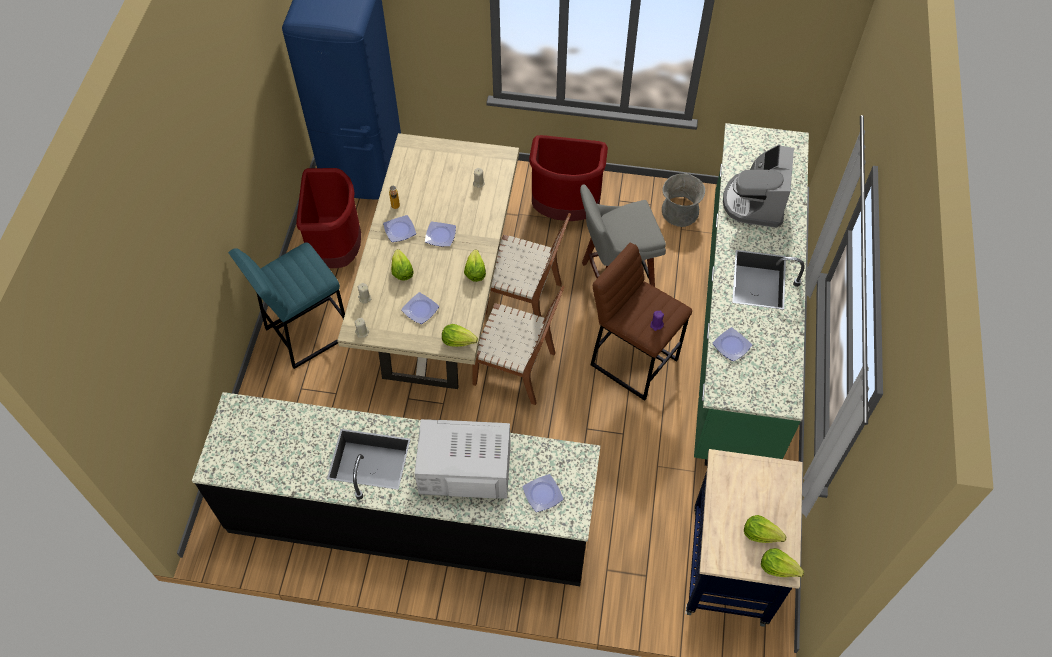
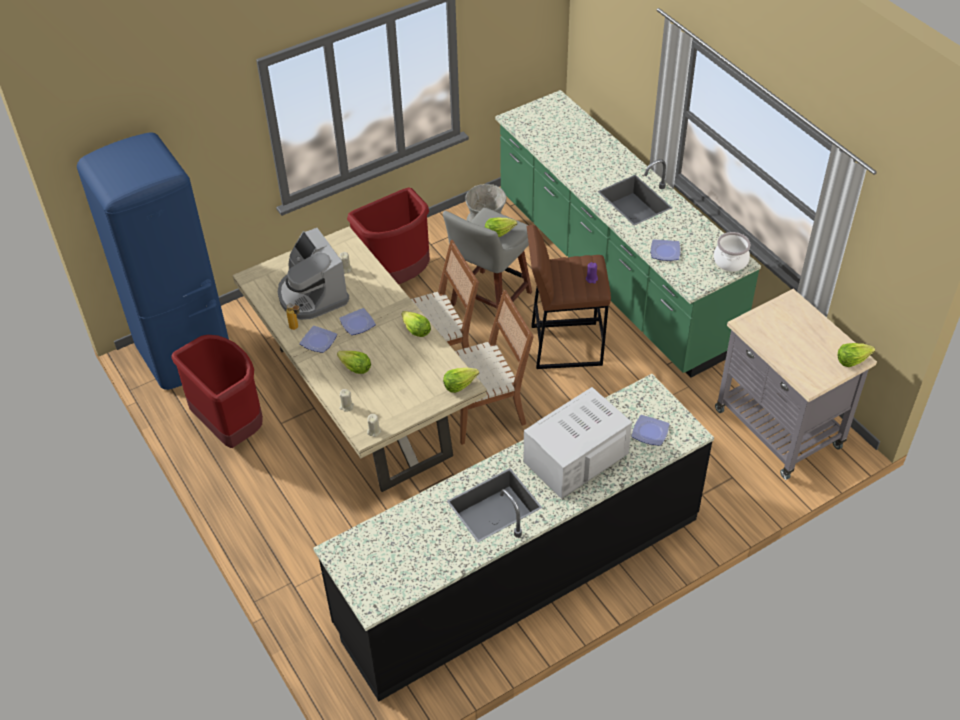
camera: 40 degrees left, 10 degrees down
turquoise stool [228,242,345,369] -> none
plate [401,292,439,324] -> none
blue cart [685,449,803,627] -> grey cart [715,289,877,480]
coffee machine [723,144,794,228] -> coffee machine moved to [278,228,350,320]
lettuce [744,515,787,543] -> lettuce moved to [485,217,517,237]
none -> cooking pot [714,232,751,271]

